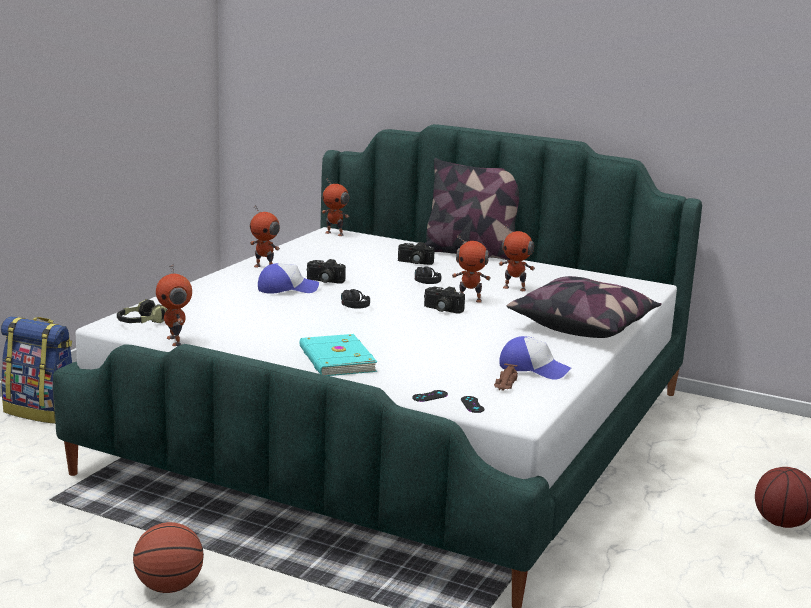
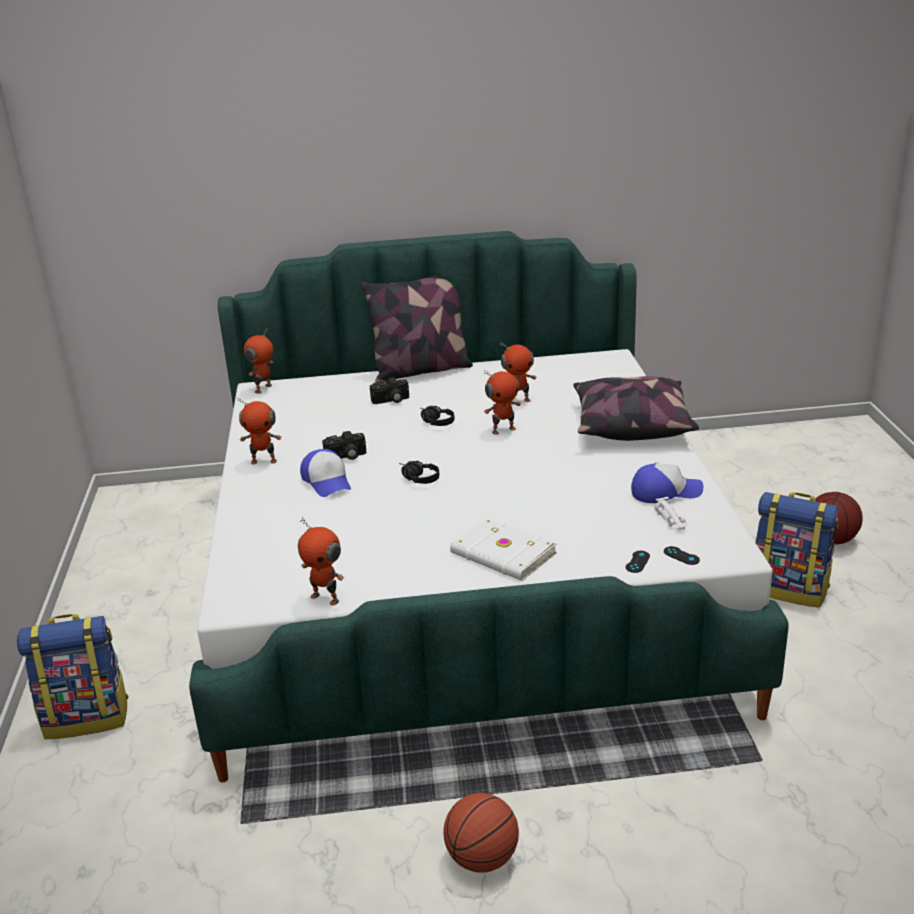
camera: 30 degrees left, 10 degrees up
headphones [117,299,167,323] -> none
cap [258,263,319,294] -> cap turned 105 degrees clockwise [300,449,351,497]
turquoise book [299,334,377,376] -> white book [450,518,557,581]
toy robot [322,179,349,236] -> toy robot turned 120 degrees clockwise [244,328,274,394]
camera [424,287,465,314] -> none
brown toy car [494,363,518,391] -> white toy car [654,497,688,530]
none -> backpack [755,492,838,608]

